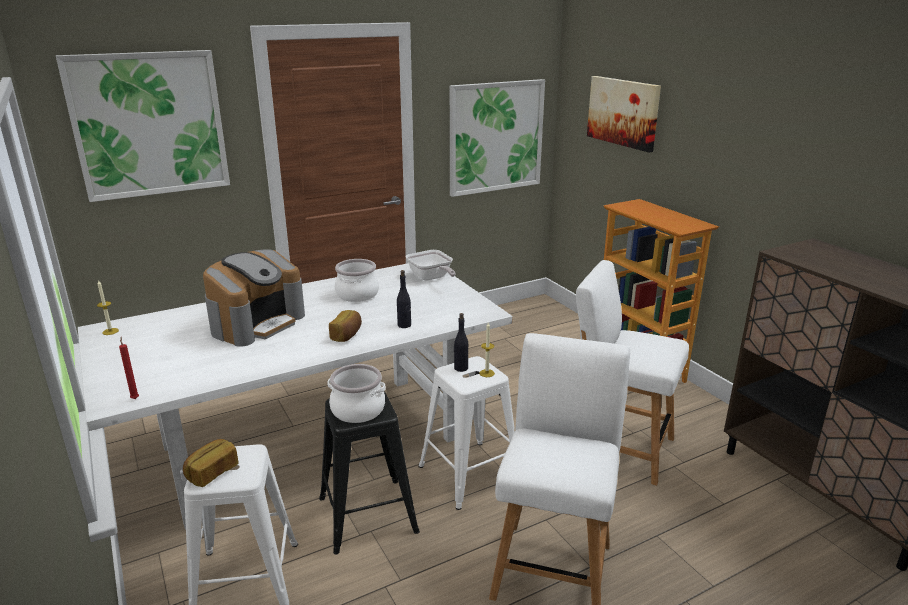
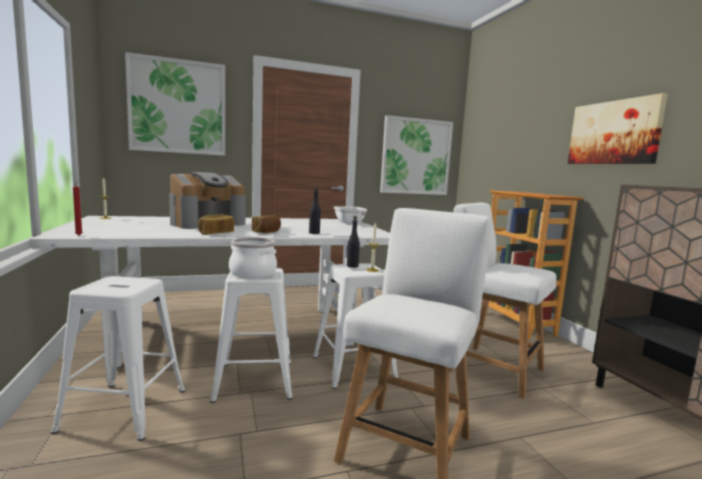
camera: 10 degrees right, 15 degrees down
bread [183,439,239,487] -> bread moved to [198,214,234,234]
black stool [319,391,420,554] -> white stool [210,268,293,403]
cooking pot [335,259,379,302] -> none
picture [587,76,661,152] -> picture moved to [568,93,668,164]

